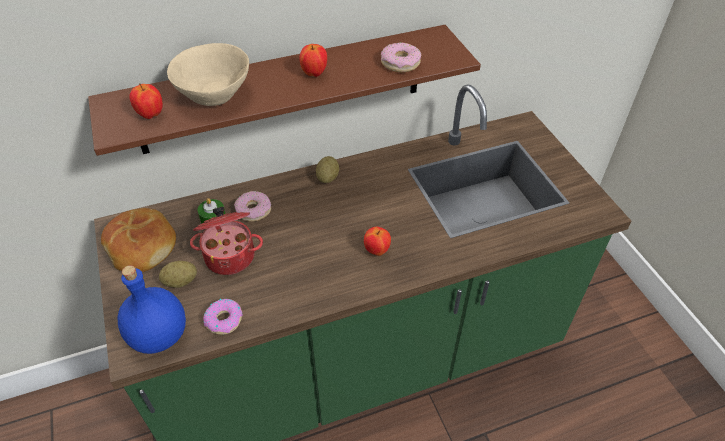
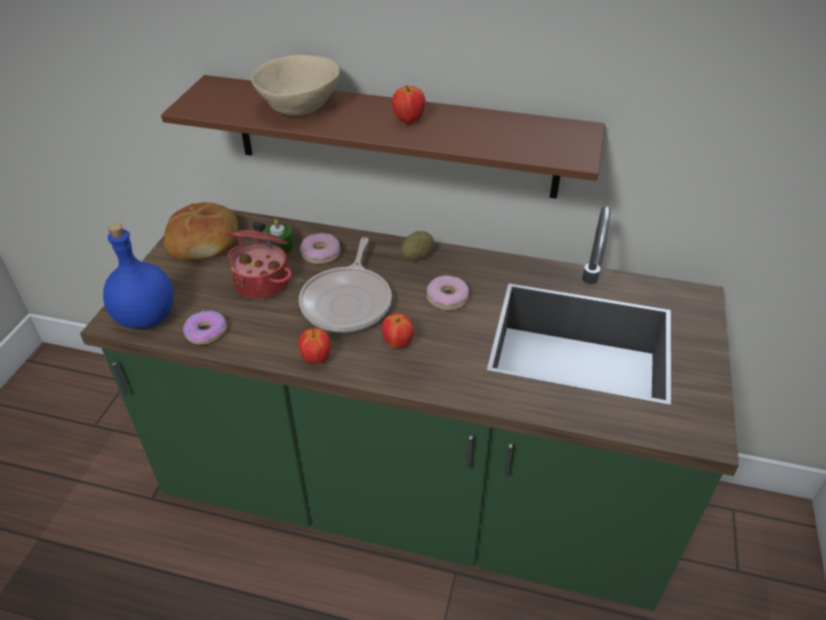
camera: 35 degrees right, 5 degrees down
apple [129,83,163,119] -> apple moved to [299,328,331,364]
potato [159,261,197,288] -> none
donut [381,42,421,72] -> donut moved to [427,275,469,311]
none -> frying pan [299,237,392,333]

